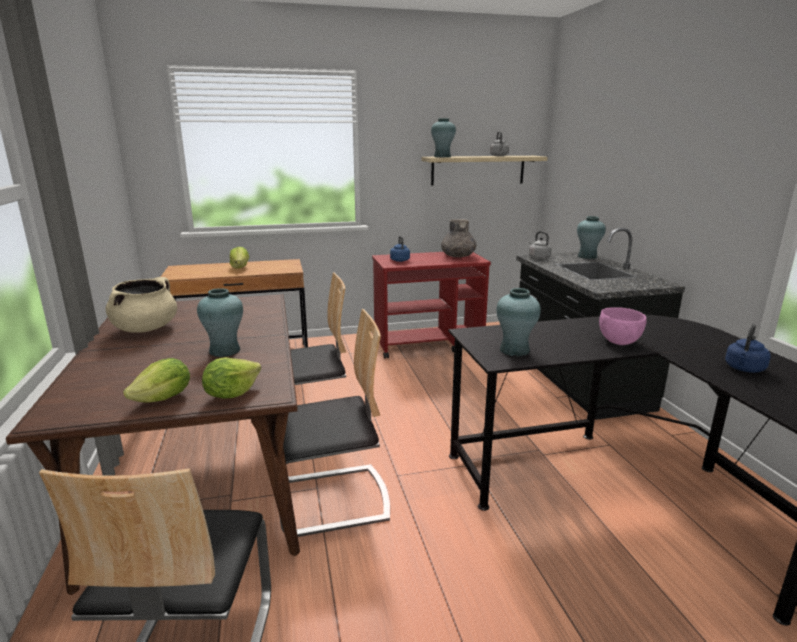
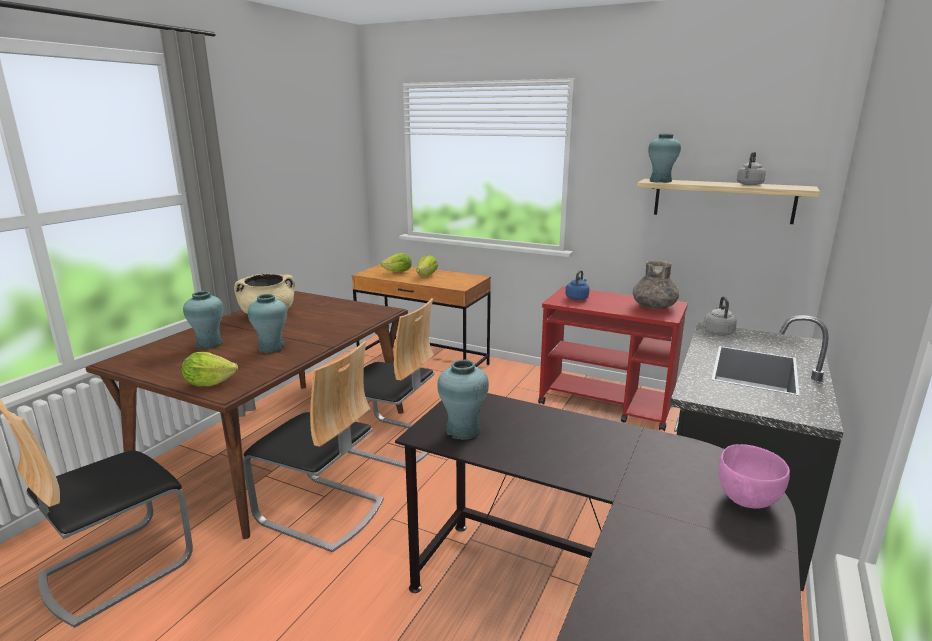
camera: 40 degrees right, 0 degrees up
lettuce [123,358,190,403] -> lettuce moved to [381,253,412,272]
turquoise vase [577,216,606,259] -> turquoise vase moved to [183,291,224,349]
pink bowl [599,307,647,345] -> pink bowl moved to [718,444,790,509]
blue kettle [725,324,771,373] -> none

